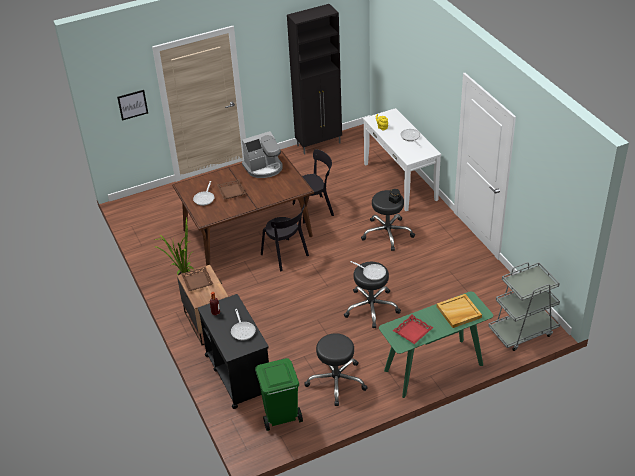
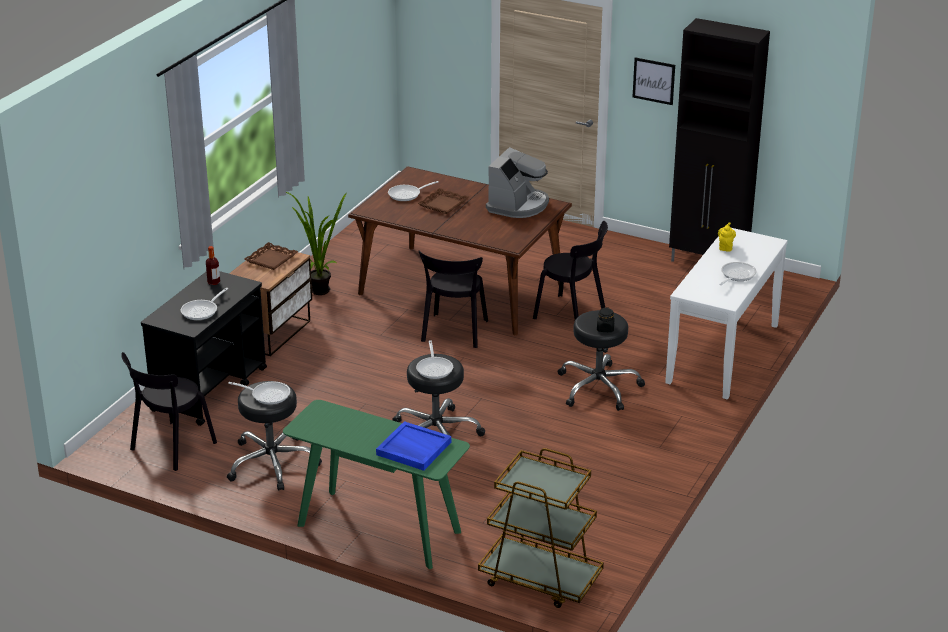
camera: 50 degrees right, 10 degrees down
picture [117,90,148,121] -> picture moved to [633,57,675,105]
coffee machine [242,131,282,178] -> coffee machine turned 90 degrees counterclockwise [486,147,549,218]
green trash can [255,358,303,431] -> black chair [121,352,217,471]
red tray [393,315,434,344] -> none
beige tray [437,294,482,328] -> blue tray [376,421,451,471]
grey cart [488,262,560,351] -> brown cart [478,448,604,608]
none -> frying pan [228,382,290,405]

